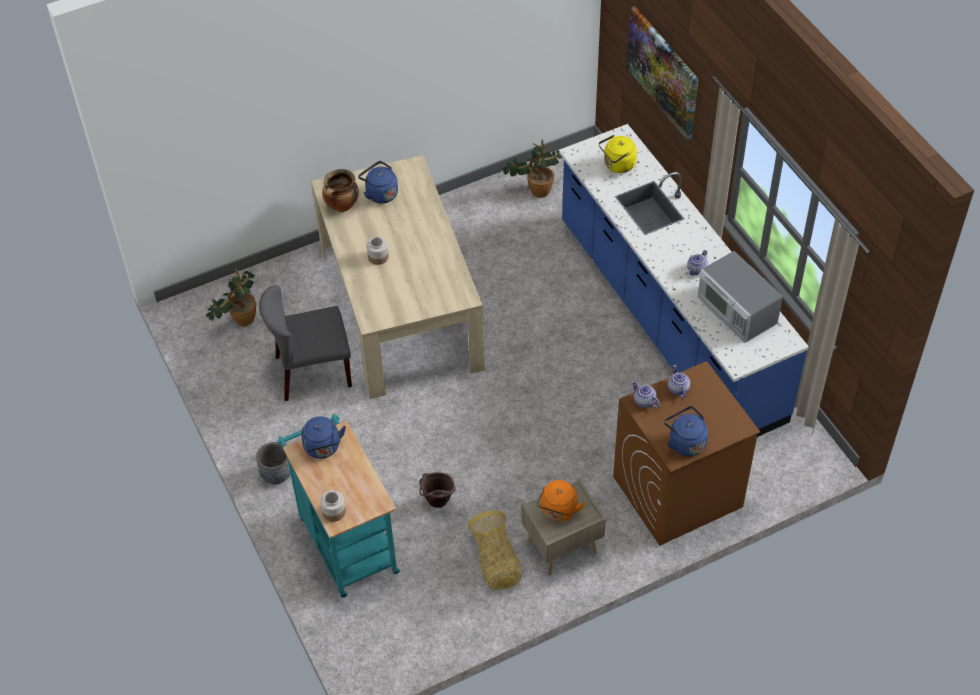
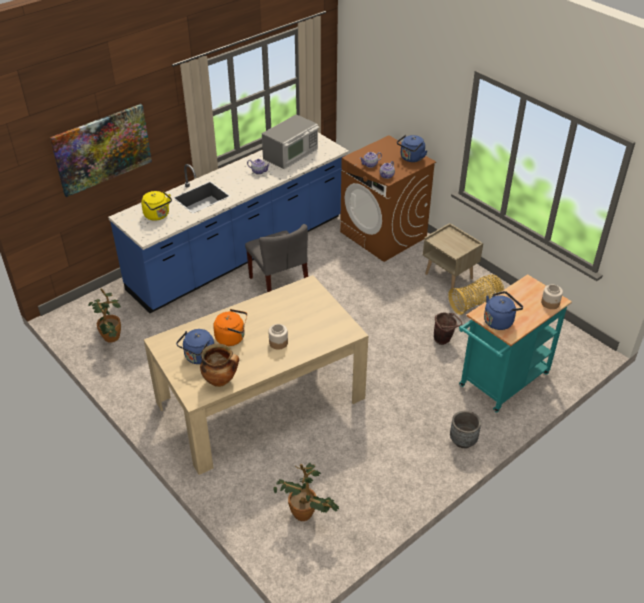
camera: 105 degrees left, 10 degrees down
grey chair [259,285,352,401] -> grey chair moved to [245,224,308,292]
orange kettle [537,480,585,521] -> orange kettle moved to [213,309,247,346]

